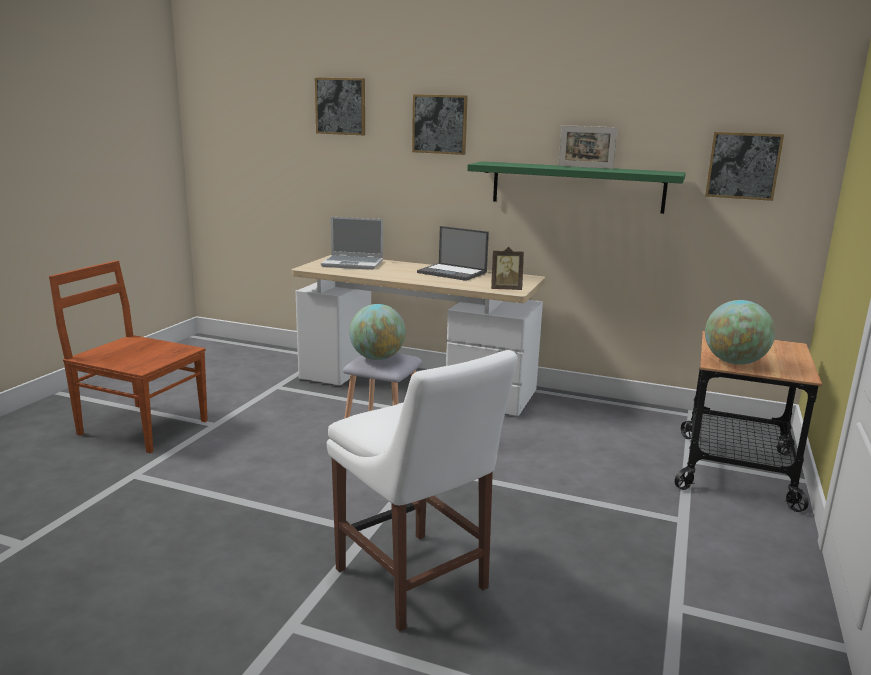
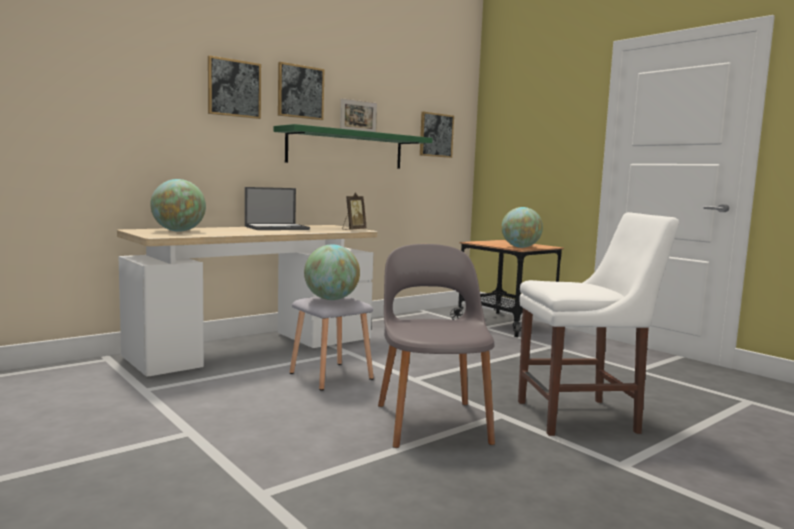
camera: 60 degrees left, 10 degrees down
brown chair [49,260,208,453] -> none
picture [315,78,365,135] -> picture moved to [278,62,324,120]
laptop [321,217,383,270] -> globe [150,179,206,232]
none -> grey chair [378,244,495,448]

